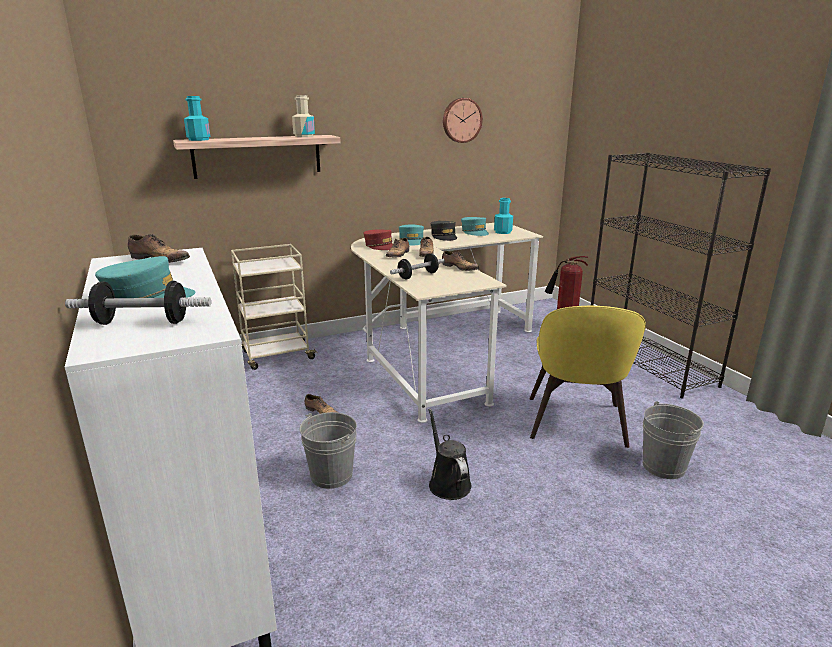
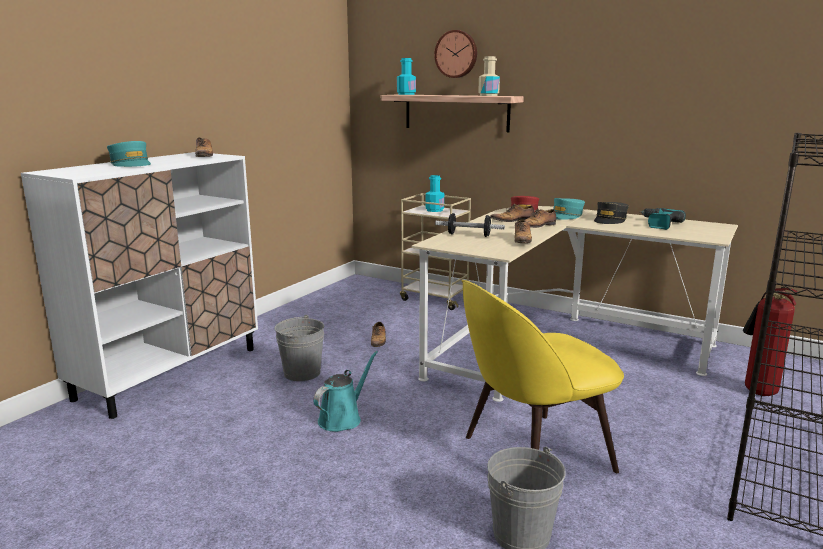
camera: 55 degrees right, 5 degrees down
dumbbell [65,281,211,325] -> none
black watering can [428,408,472,500] -> turquoise watering can [313,351,378,432]
wall clock [443,98,483,143] -> wall clock moved to [434,30,477,78]
turquoise cap [461,217,489,236] -> power drill [640,208,686,230]
turquoise bottle [494,198,513,234] -> turquoise bottle moved to [426,175,444,212]

